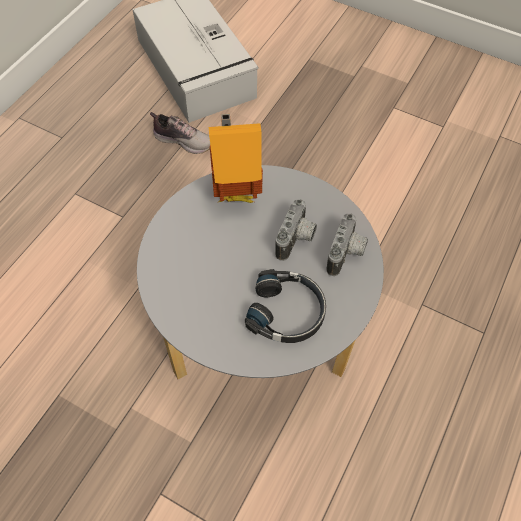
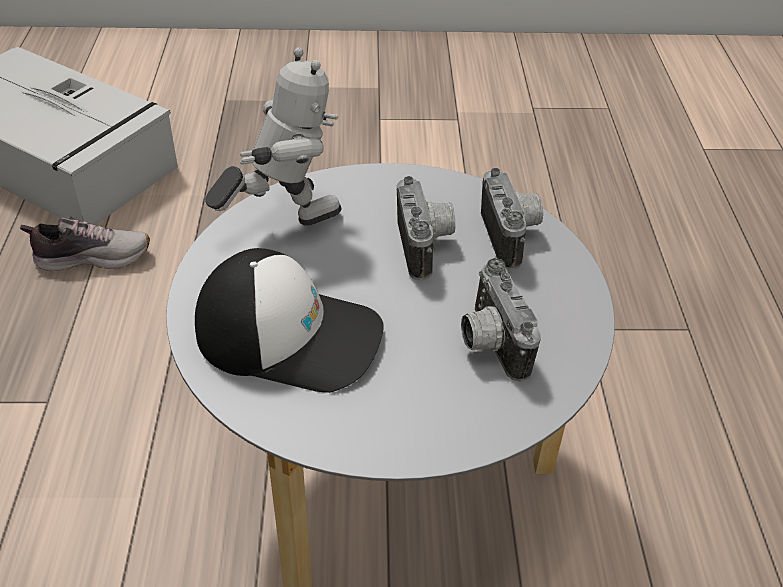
camera: 30 degrees left, 15 degrees down
toy house [209,114,263,203] -> toy robot [205,47,341,226]
black headphones [245,269,326,343] -> camera [461,258,541,382]
none -> cap [195,248,384,393]

